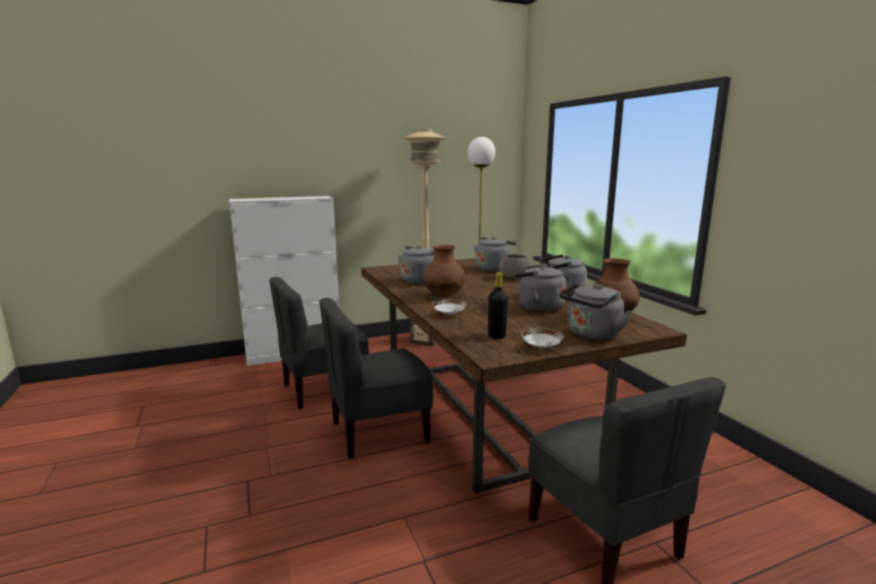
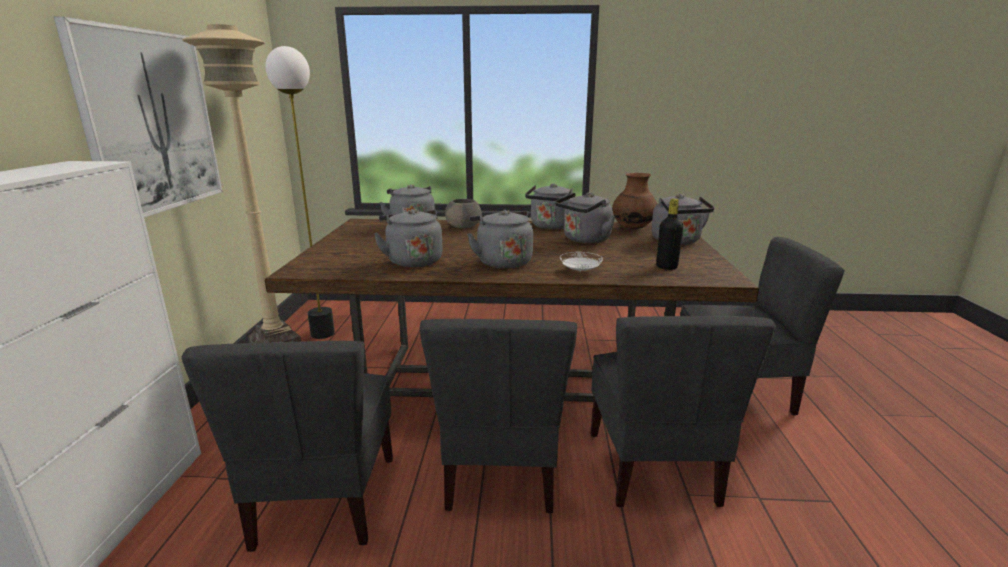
camera: 65 degrees left, 5 degrees up
brown vase [423,245,465,297] -> grey kettle [467,210,533,269]
white plate [521,328,564,348] -> none
none -> picture [54,17,223,218]
none -> grey chair [591,316,776,507]

